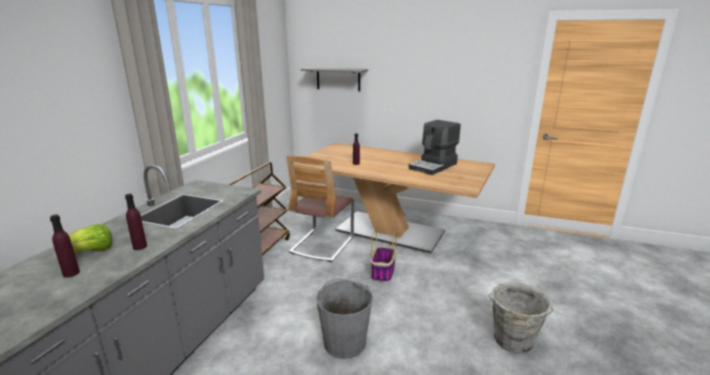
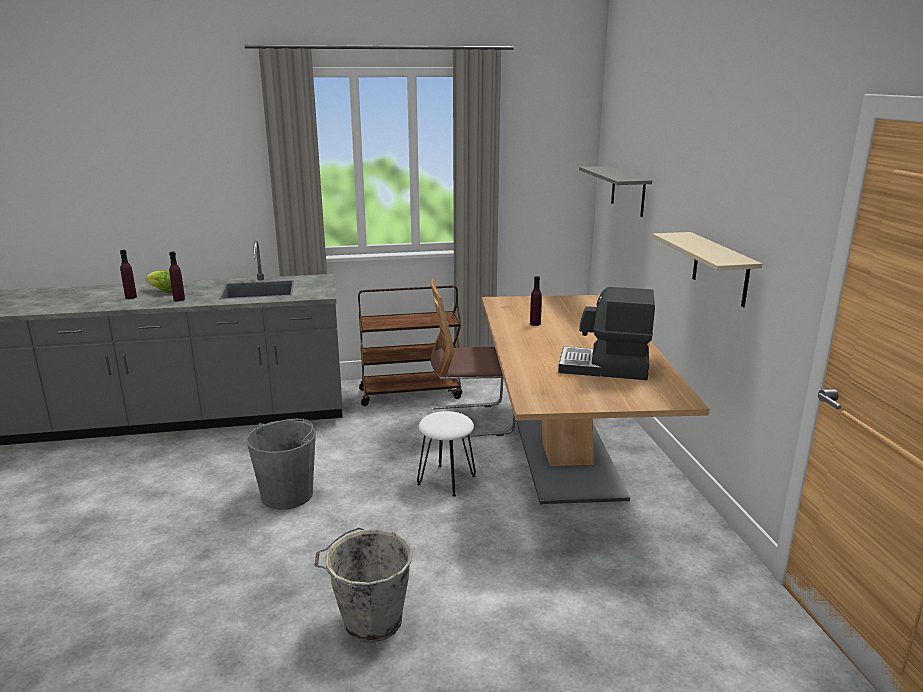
camera: 60 degrees right, 0 degrees up
basket [371,229,397,282] -> white stool [417,411,476,497]
none -> beige shelf [652,232,762,307]

